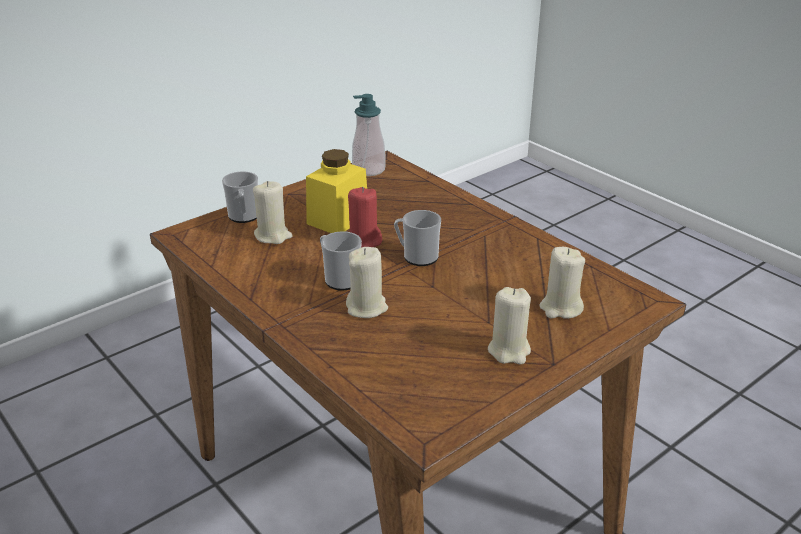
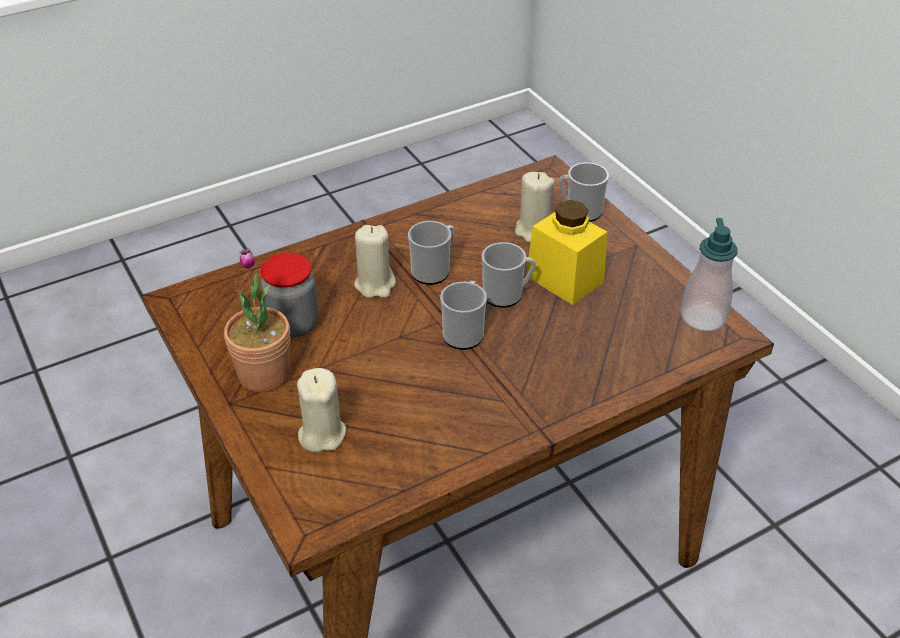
camera: 100 degrees right, 10 degrees up
red candle [348,187,382,248] -> mug [482,242,536,308]
beige candle [488,287,531,364] -> potted plant [224,248,291,392]
none -> jar [261,253,319,338]

